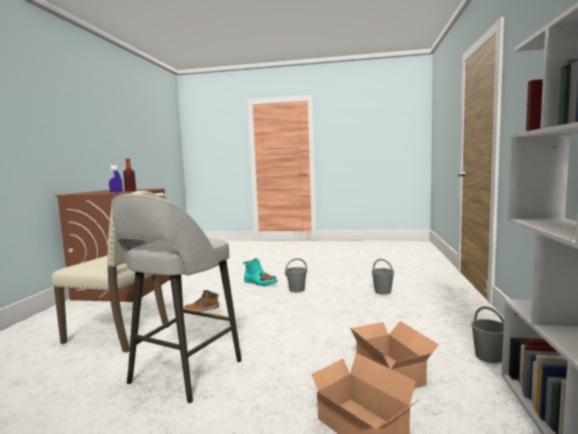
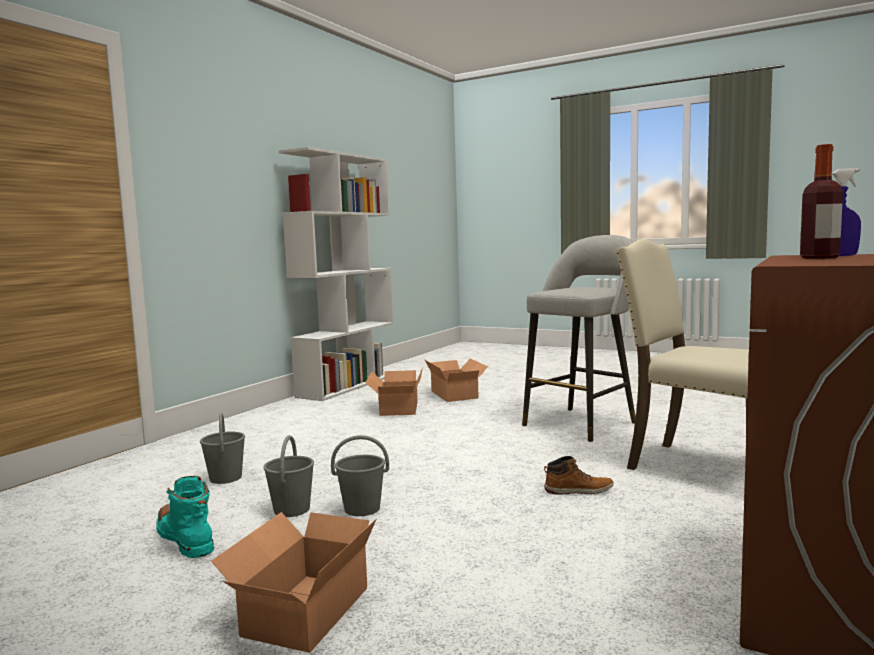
camera: 160 degrees left, 0 degrees up
turquoise boot [242,258,278,286] -> turquoise boot moved to [156,476,214,558]
grey bucket [471,306,504,363] -> grey bucket moved to [264,435,314,517]
none -> cardboard box [211,512,376,653]

